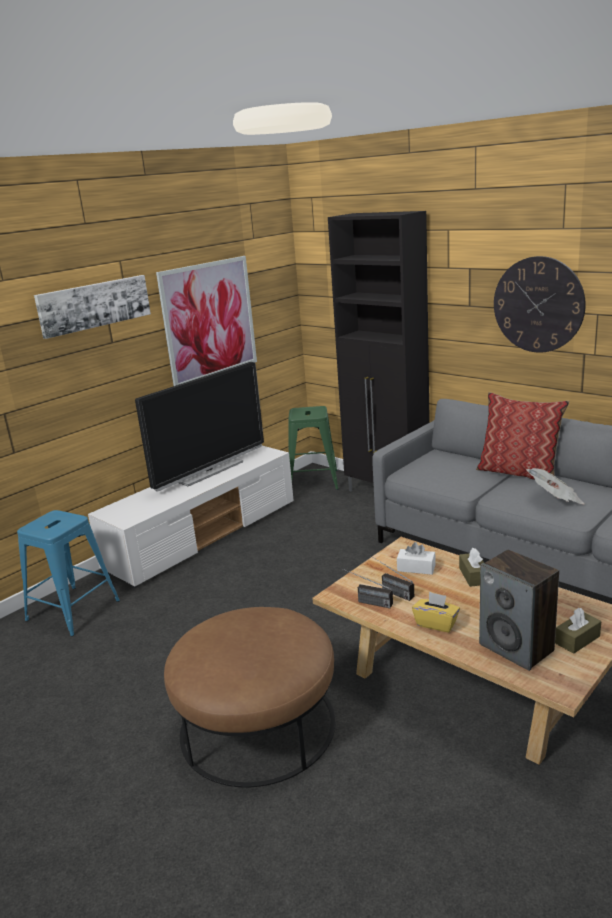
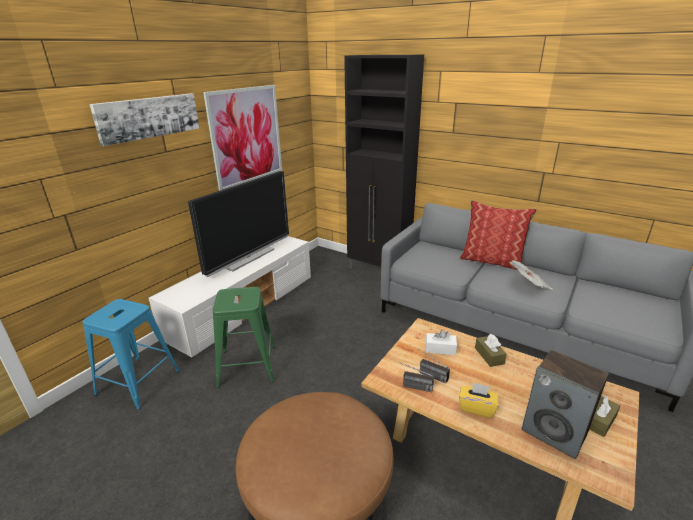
camera: 10 degrees left, 5 degrees up
green stool [288,406,338,490] -> green stool moved to [212,287,275,388]
wall clock [494,256,586,353] -> none

